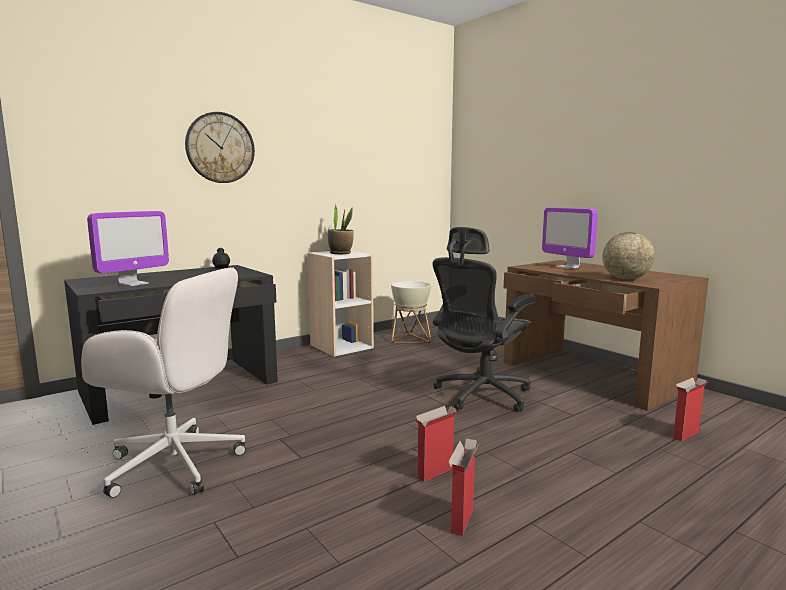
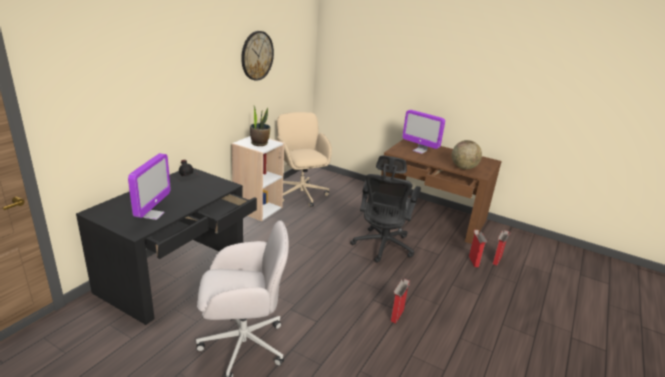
camera: 25 degrees left, 15 degrees up
wall clock [185,112,255,183] -> wall clock moved to [241,31,274,81]
planter [391,281,431,343] -> beige office chair [277,112,332,207]
cardboard box [448,438,479,536] -> cardboard box moved to [469,230,487,267]

